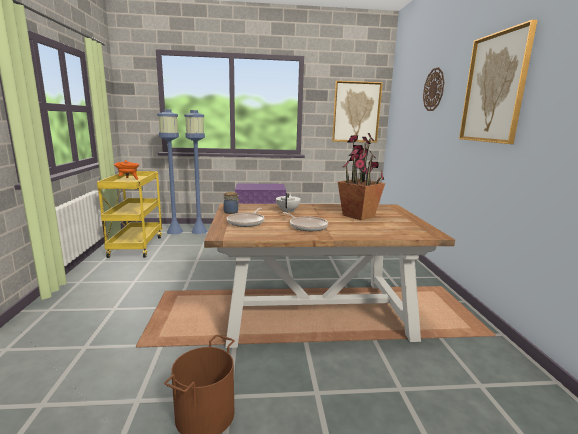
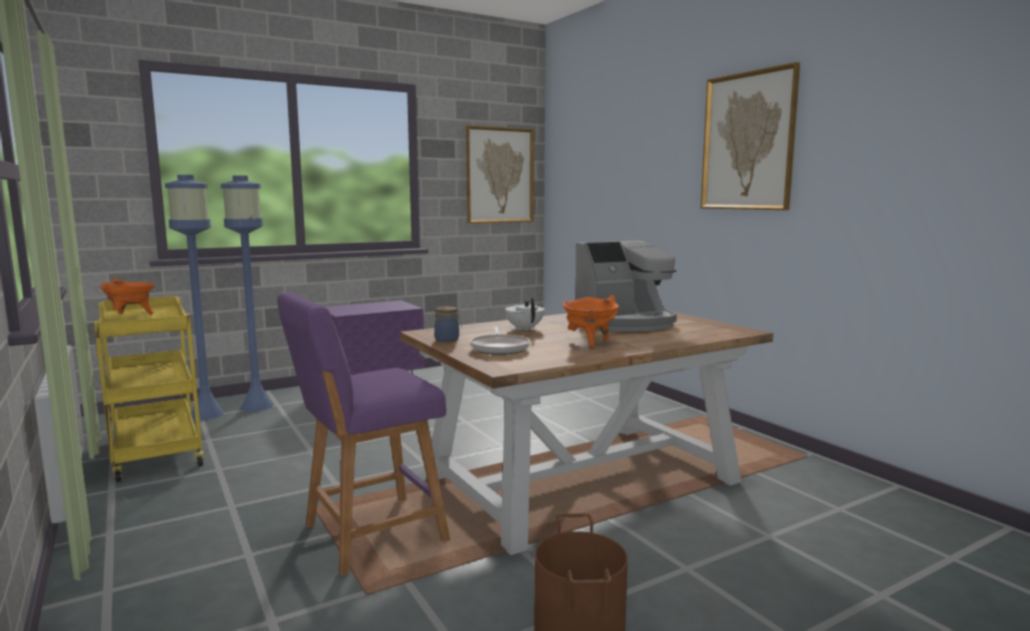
camera: 25 degrees left, 5 degrees down
frying pan [283,212,328,231] -> orange cooking pot [563,295,619,347]
potted plant [338,133,385,220] -> coffee machine [575,240,677,332]
wall clock [423,67,444,111] -> none
none -> purple stool [277,292,450,576]

